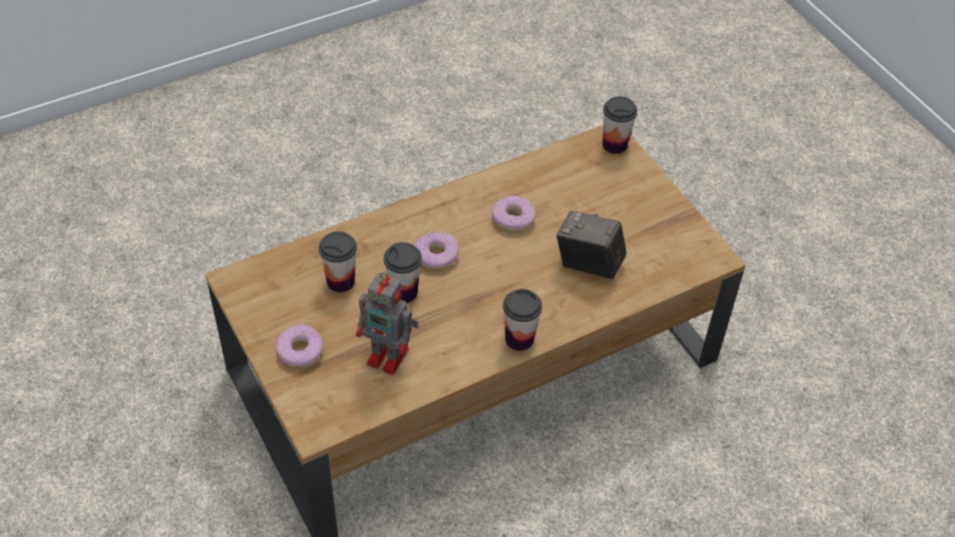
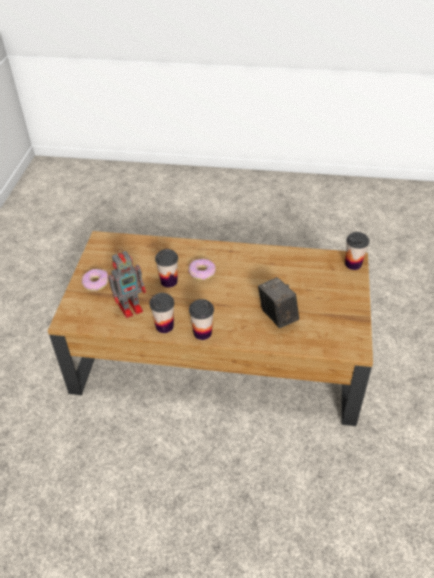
camera: 40 degrees right, 5 degrees down
cup [319,231,357,292] -> cup moved to [149,293,174,333]
toy robot [356,272,419,375] -> toy robot turned 90 degrees counterclockwise [108,249,146,318]
donut [492,196,536,231] -> none

